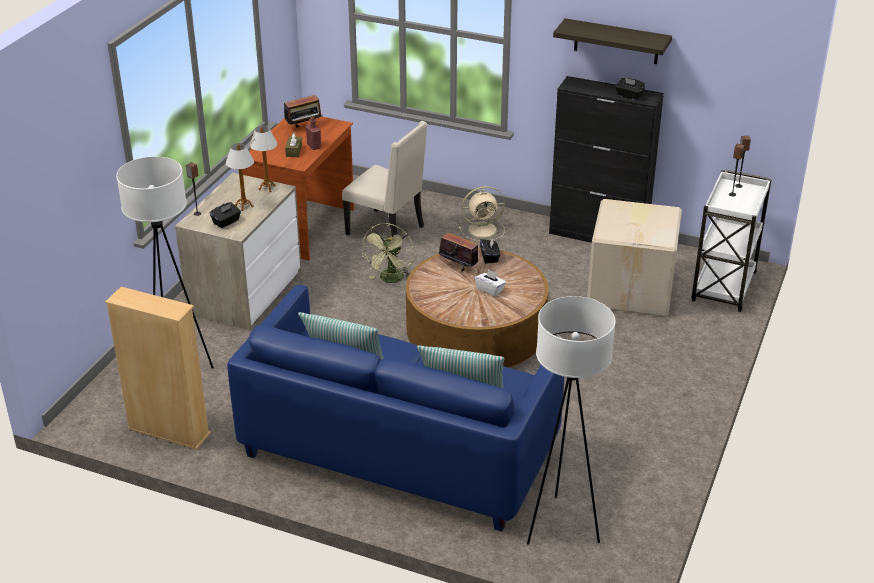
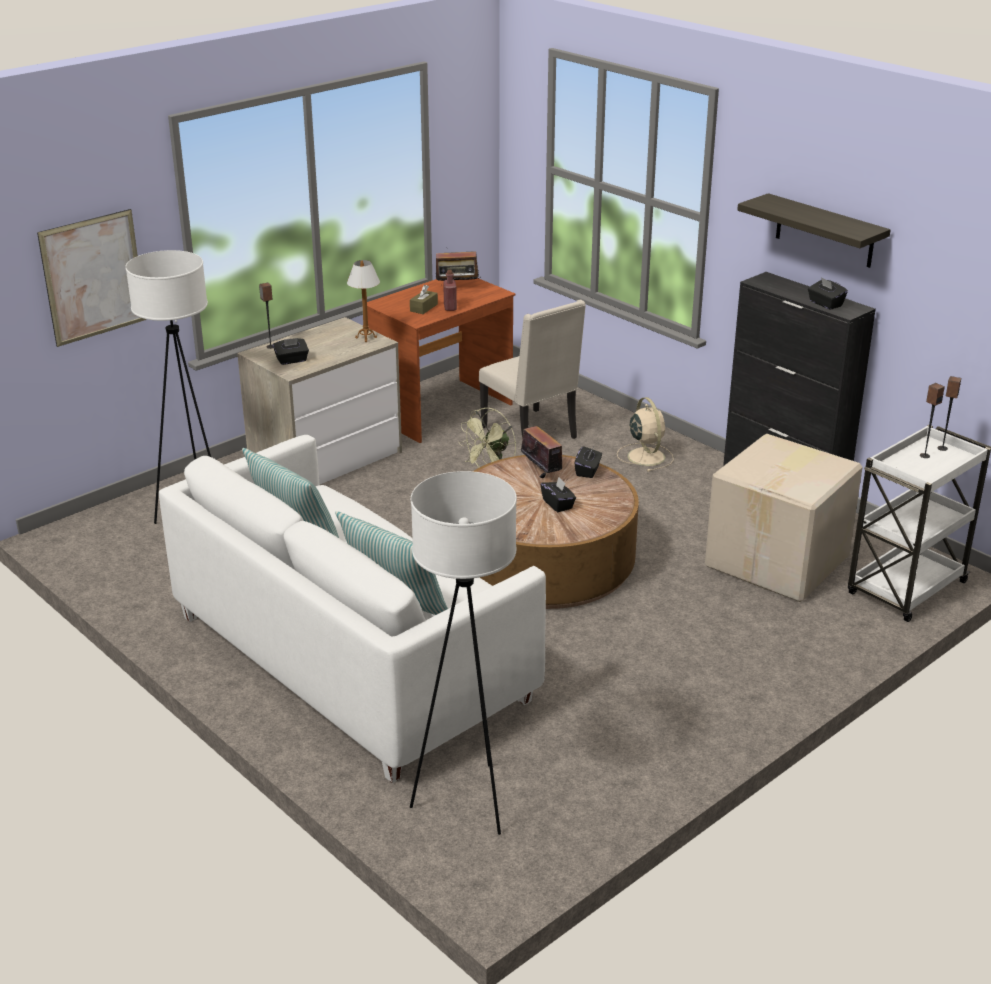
camera: 25 degrees right, 5 degrees down
beige bookcase [105,287,211,450] -> none
table lamp [226,143,254,211] -> none
blue sofa [227,285,564,531] -> white sofa [159,435,546,783]
beige fan [459,186,505,241] -> beige fan turned 120 degrees counterclockwise [617,397,674,472]
white tissue box [475,269,506,296] -> black tissue box [541,477,576,512]
none -> picture [37,209,146,347]

